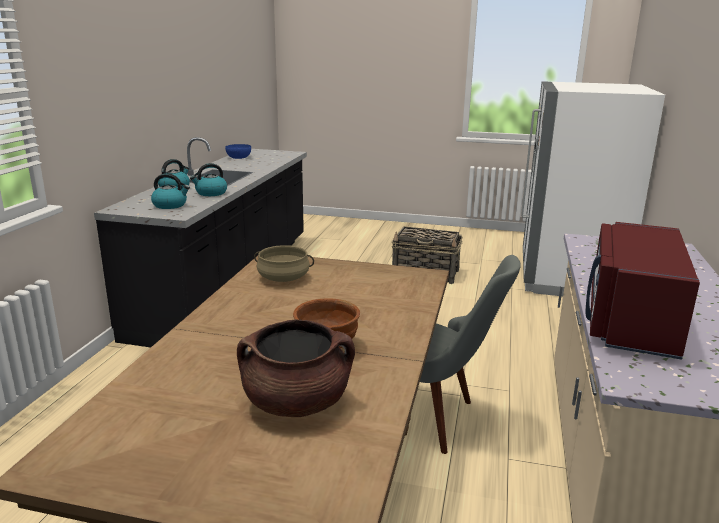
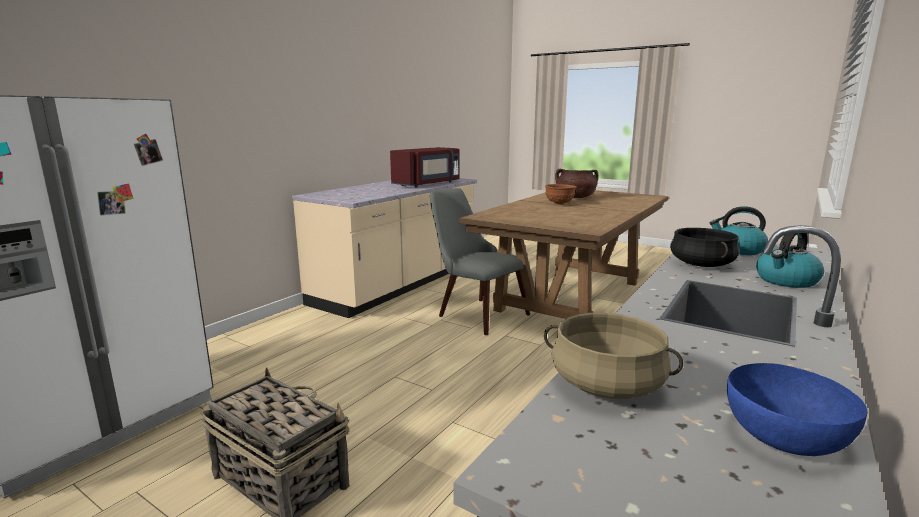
camera: 160 degrees left, 5 degrees down
kettle [190,163,227,196] -> black cooking pot [670,228,740,267]
beige cooking pot [254,245,314,282] -> beige cooking pot moved to [544,312,683,399]

